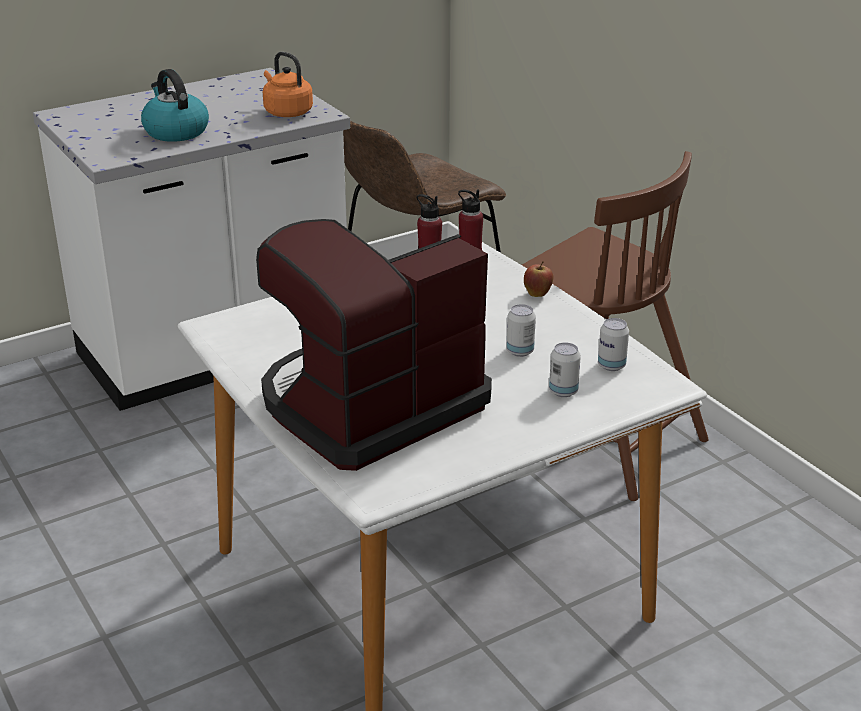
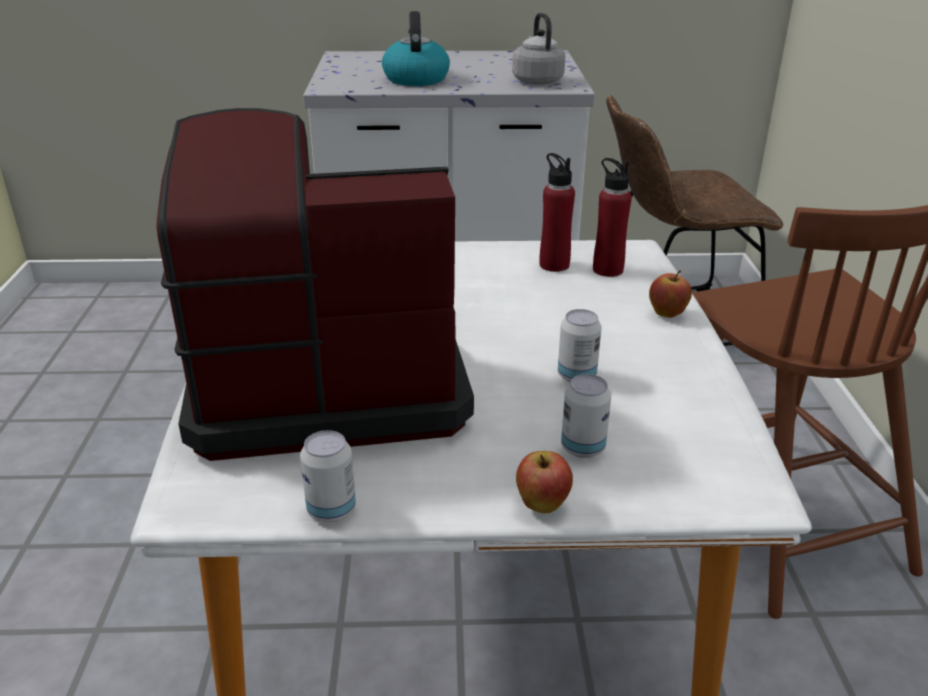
camera: 30 degrees right, 0 degrees up
orange kettle [263,52,313,117] -> grey kettle [512,13,565,85]
can [598,318,629,371] -> can moved to [300,430,356,522]
none -> apple [516,451,573,514]

